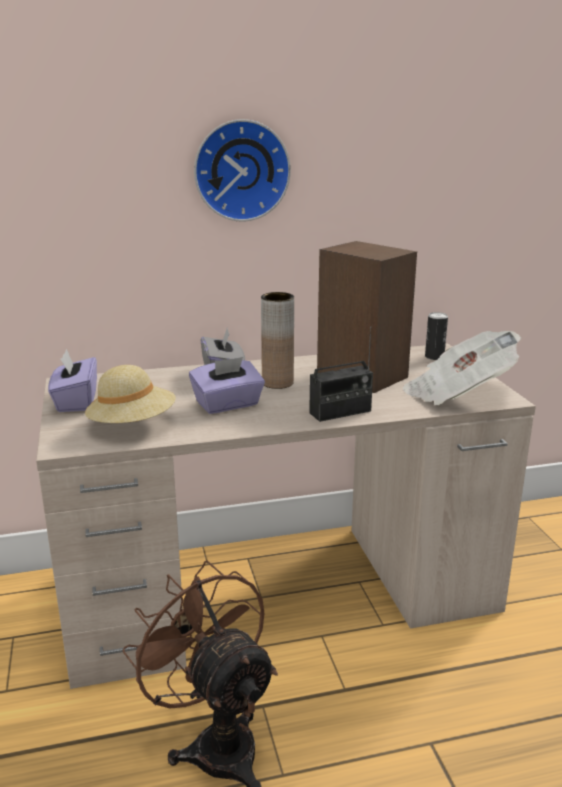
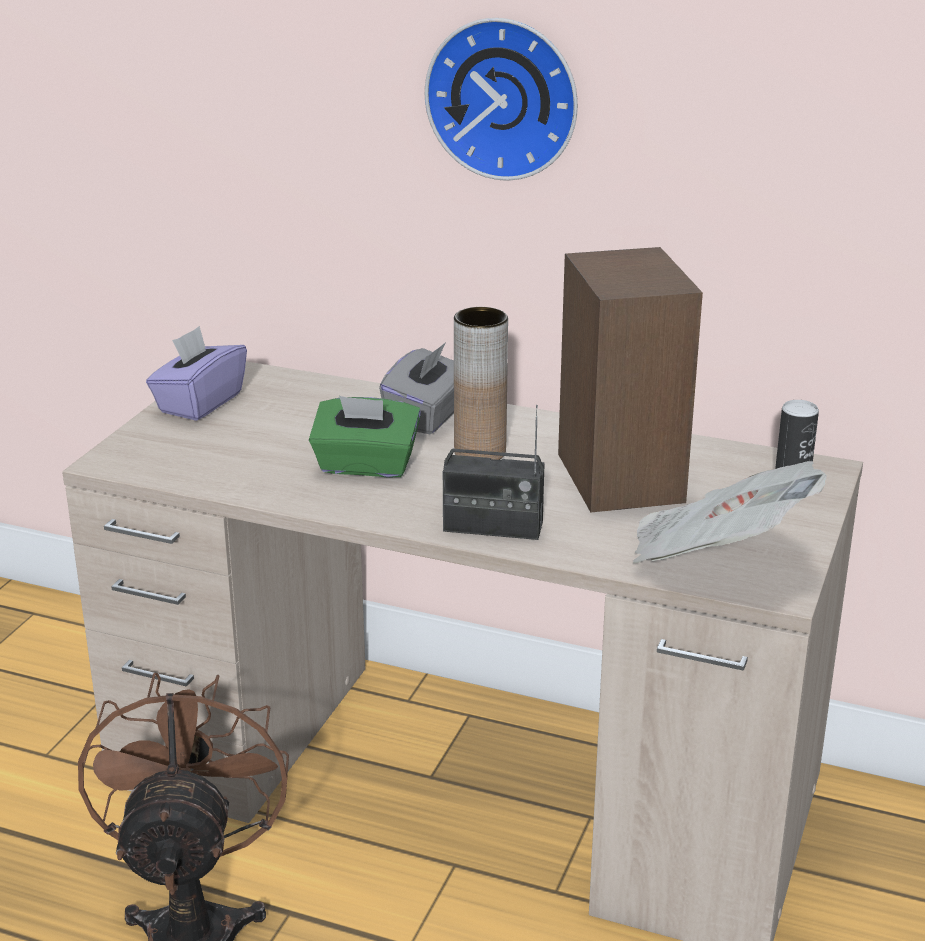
camera: 35 degrees right, 5 degrees up
beige hat [85,365,176,423] -> none
purple tissue box [189,357,265,414] -> green tissue box [309,396,421,477]

